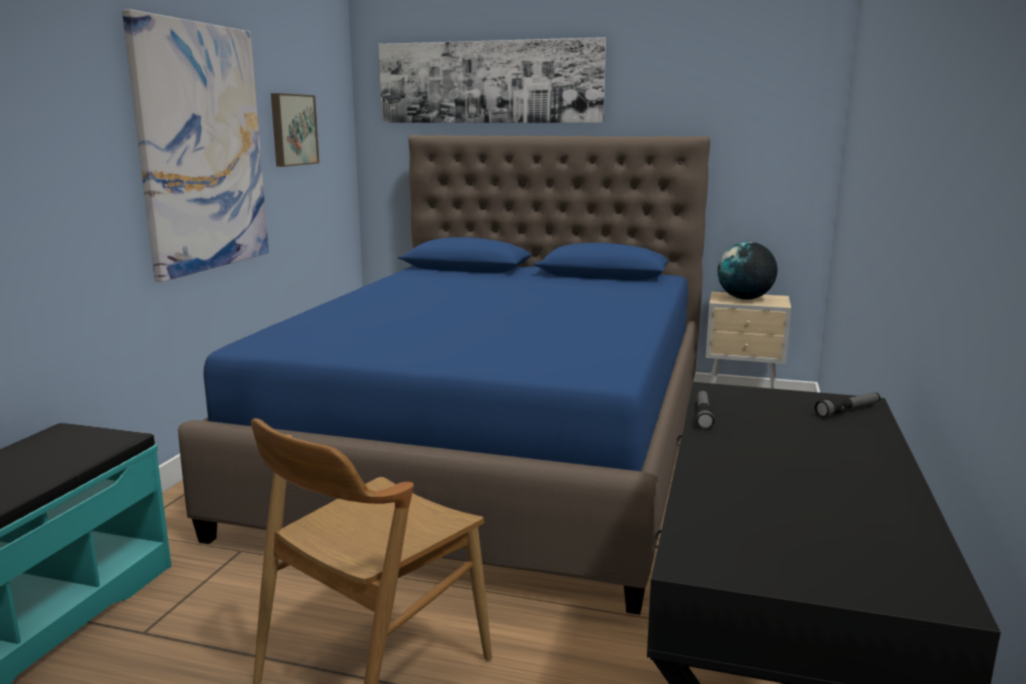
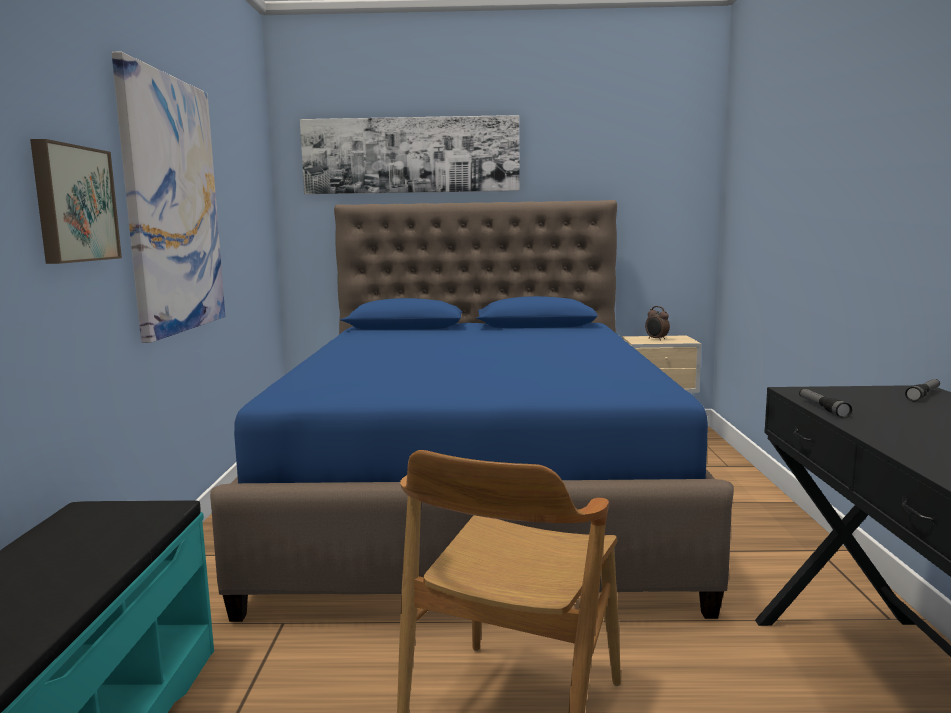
camera: 15 degrees left, 5 degrees down
picture [271,93,319,167] -> picture moved to [30,139,122,264]
globe [717,242,777,300] -> alarm clock [645,306,670,341]

